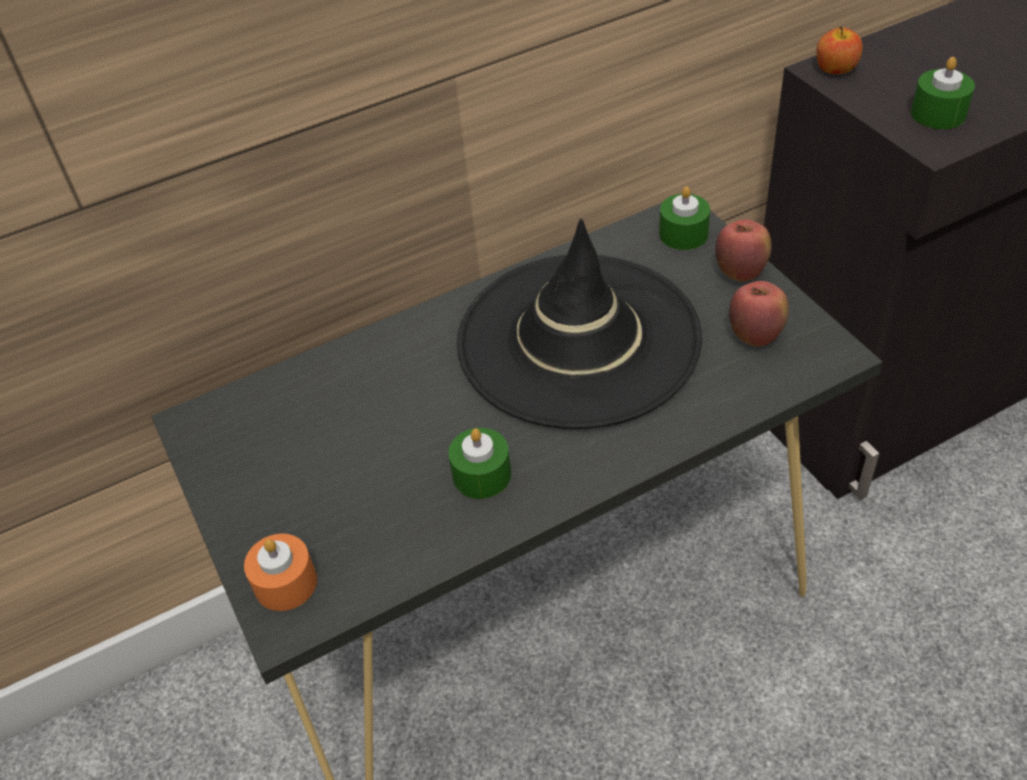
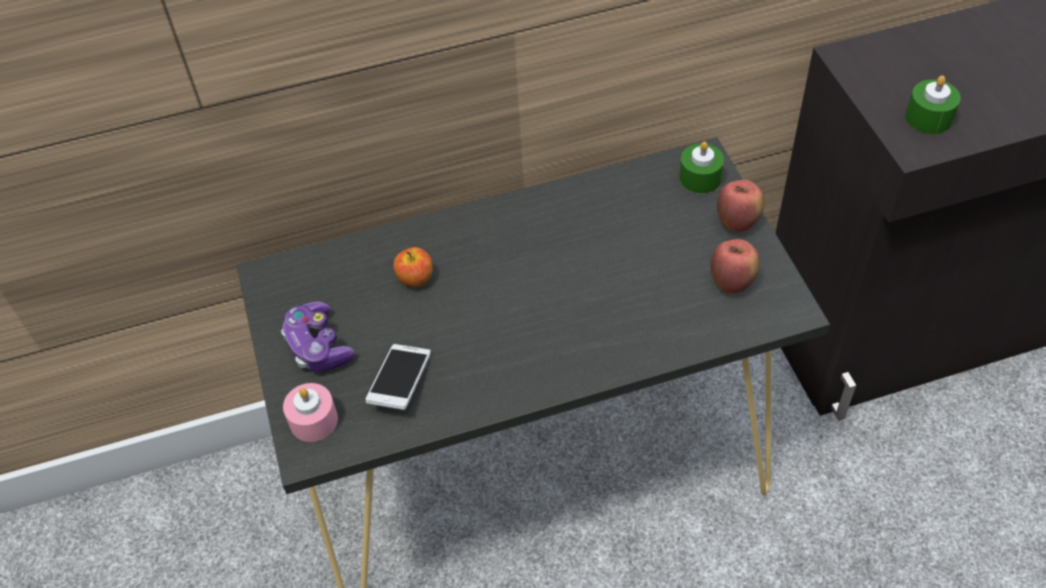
camera: 10 degrees right, 5 degrees up
orange candle [244,534,317,611] -> pink candle [283,383,338,442]
green candle [448,428,511,499] -> none
black hat [457,219,702,429] -> none
apple [816,26,863,74] -> apple moved to [394,247,433,287]
none -> game controller [281,301,355,371]
none -> phone [366,344,431,410]

